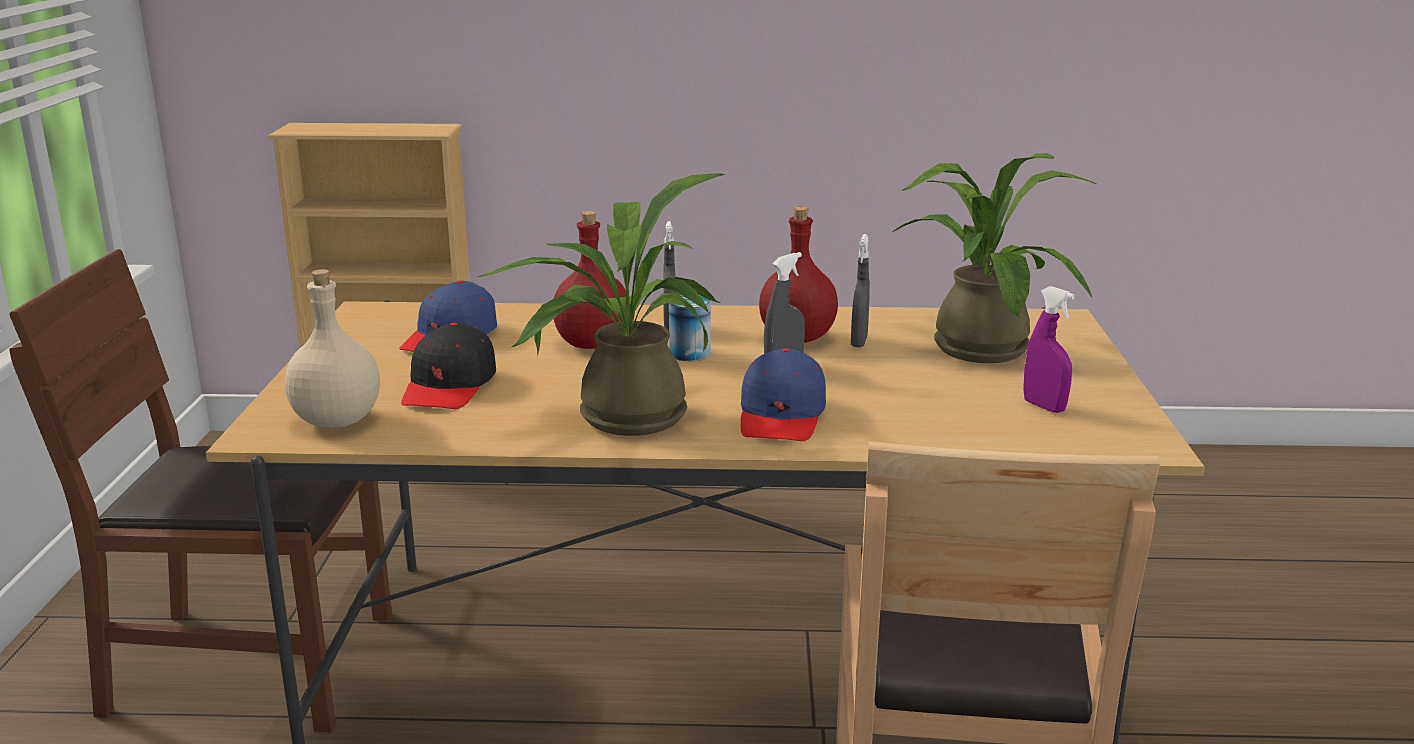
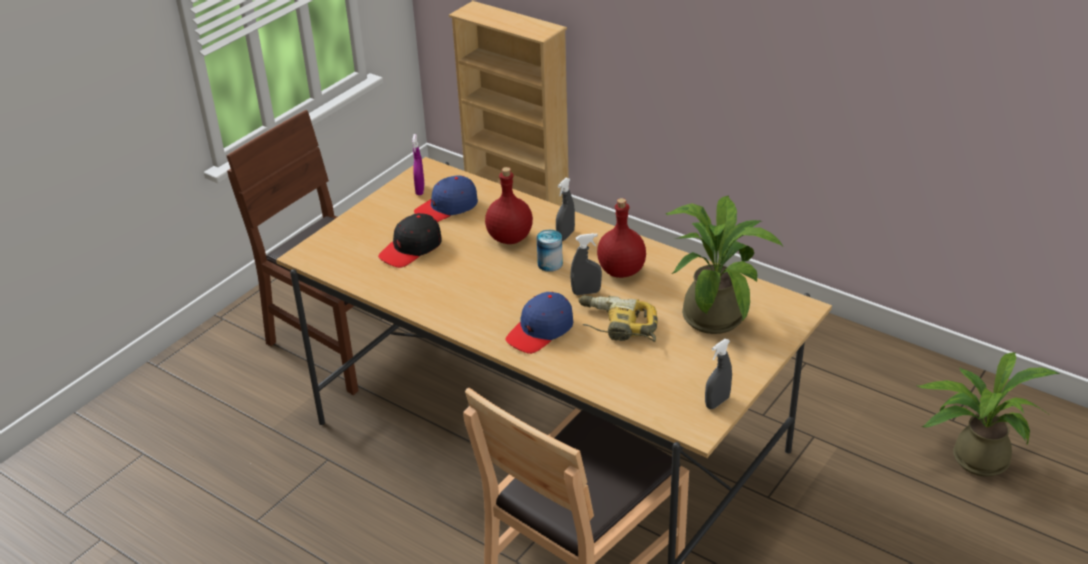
camera: 35 degrees right, 15 degrees up
beige bottle [285,269,380,428] -> none
potted plant [478,173,726,436] -> potted plant moved to [918,352,1059,477]
grey spray bottle [851,234,870,347] -> grey spray bottle moved to [705,339,732,409]
purple spray bottle [1023,286,1075,413] -> purple spray bottle moved to [412,134,425,195]
none -> power drill [578,295,657,342]

